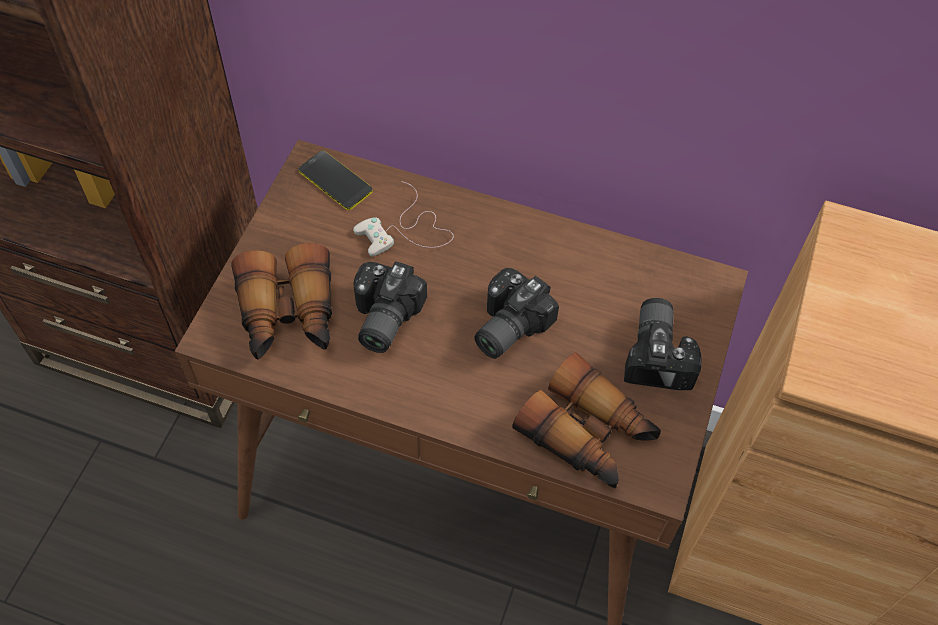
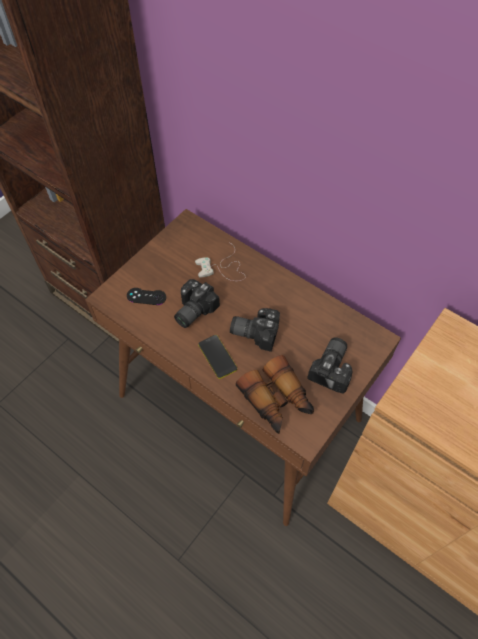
camera: 20 degrees right, 0 degrees up
binoculars [231,243,332,360] -> black game controller [127,288,166,305]
phone [298,150,373,210] -> phone moved to [198,335,237,379]
camera [474,268,559,359] -> camera turned 45 degrees clockwise [230,308,280,352]

